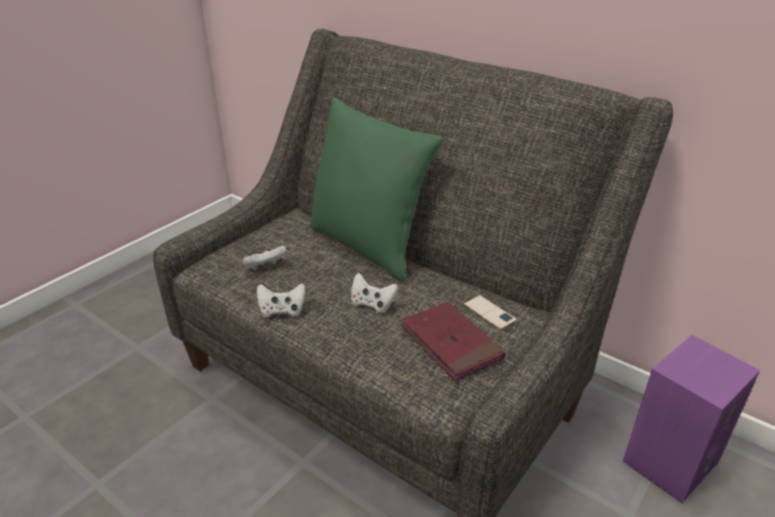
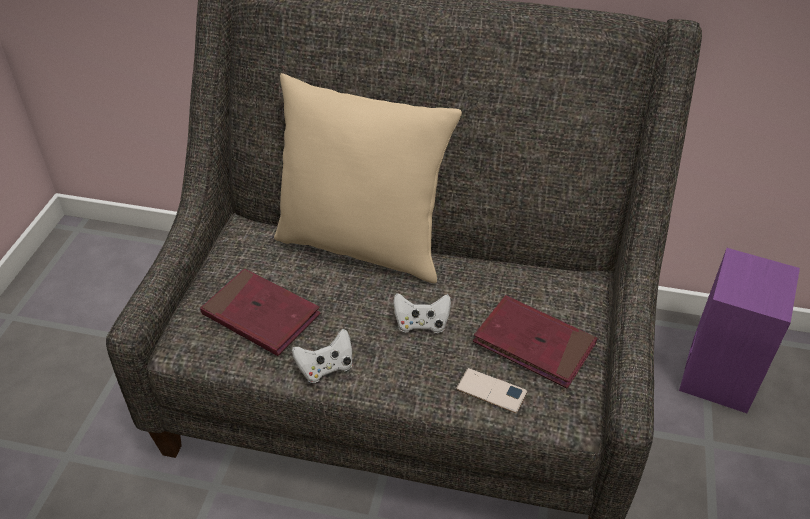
camera: 25 degrees left, 10 degrees up
white game controller [243,246,287,270] -> red book [200,269,321,356]
green pillow [309,97,443,282] -> beige pillow [274,73,462,283]
phone [464,295,517,330] -> phone moved to [456,368,528,413]

